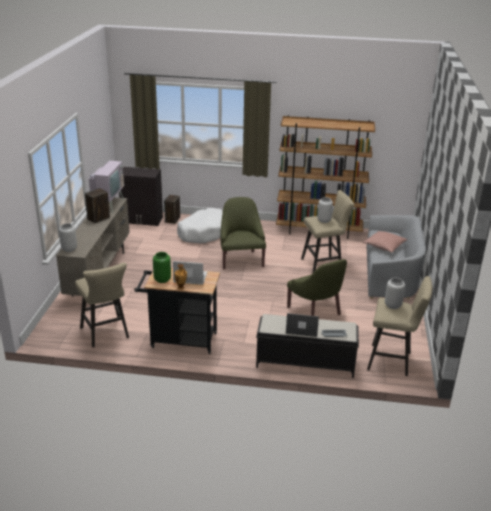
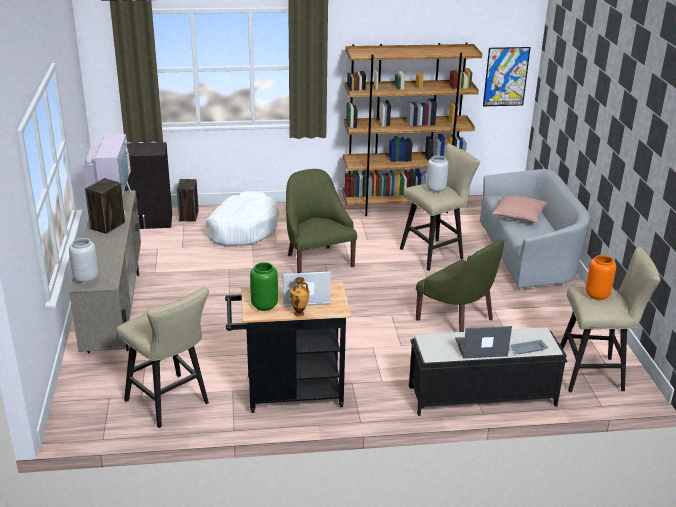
camera: 15 degrees left, 0 degrees up
grey vase [385,278,405,309] -> orange vase [585,255,616,300]
none -> picture [483,47,531,106]

